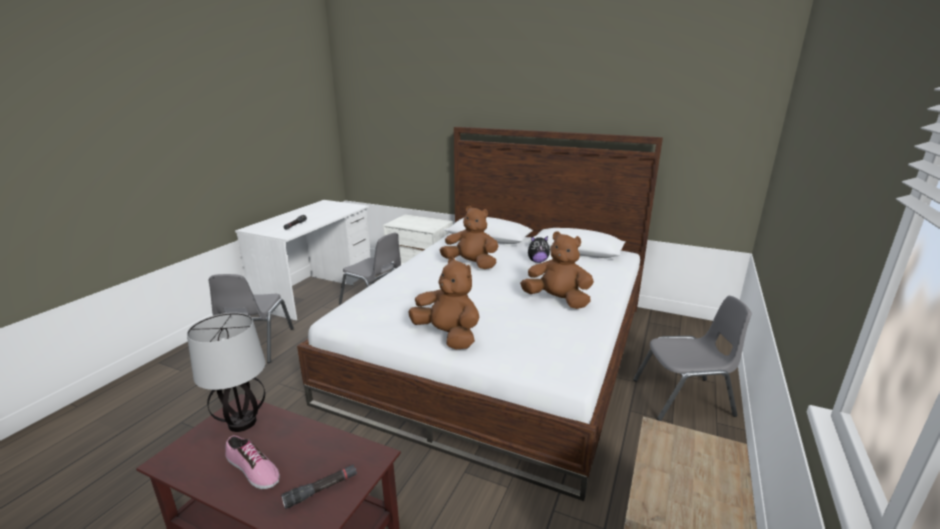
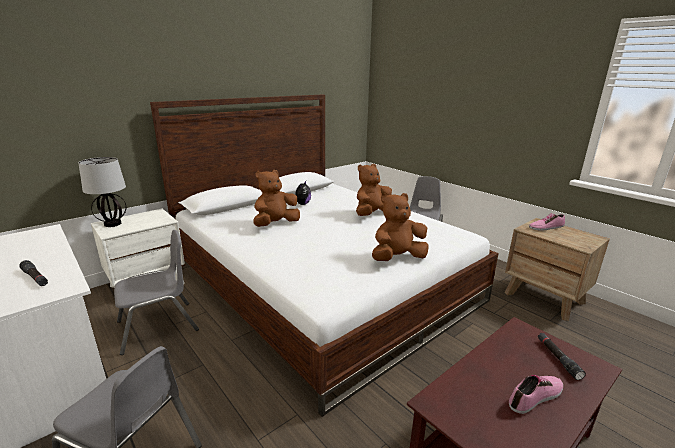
camera: 65 degrees left, 0 degrees up
table lamp [187,313,266,432] -> table lamp moved to [78,157,126,227]
none -> shoe [529,213,565,231]

